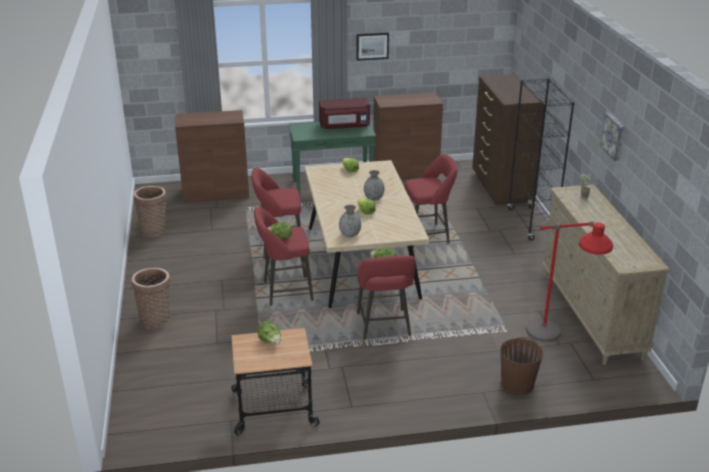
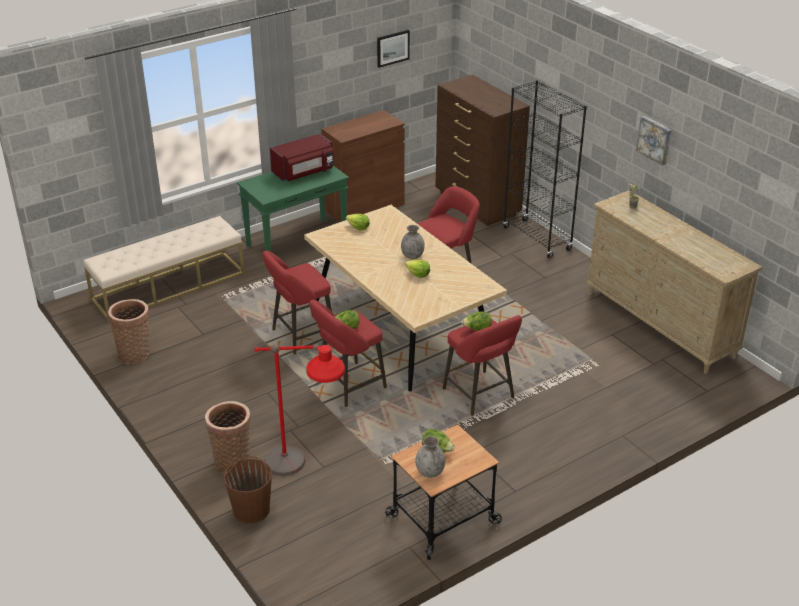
camera: 25 degrees left, 5 degrees up
brown cabinet [175,110,249,203] -> beige bench [83,216,245,322]
grey vase [339,205,361,237] -> grey vase moved to [415,436,445,478]
picture [357,32,389,61] -> picture moved to [377,30,410,68]
brown bucket [500,337,543,395] -> brown bucket moved to [224,456,272,524]
red floor lamp [526,221,613,342] -> red floor lamp moved to [254,344,345,476]

